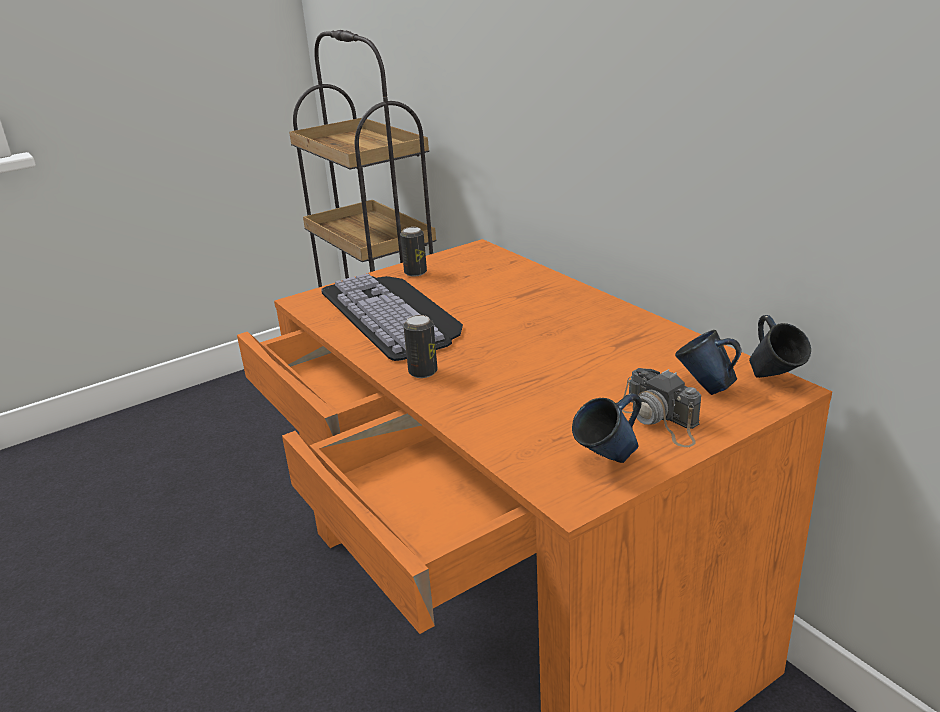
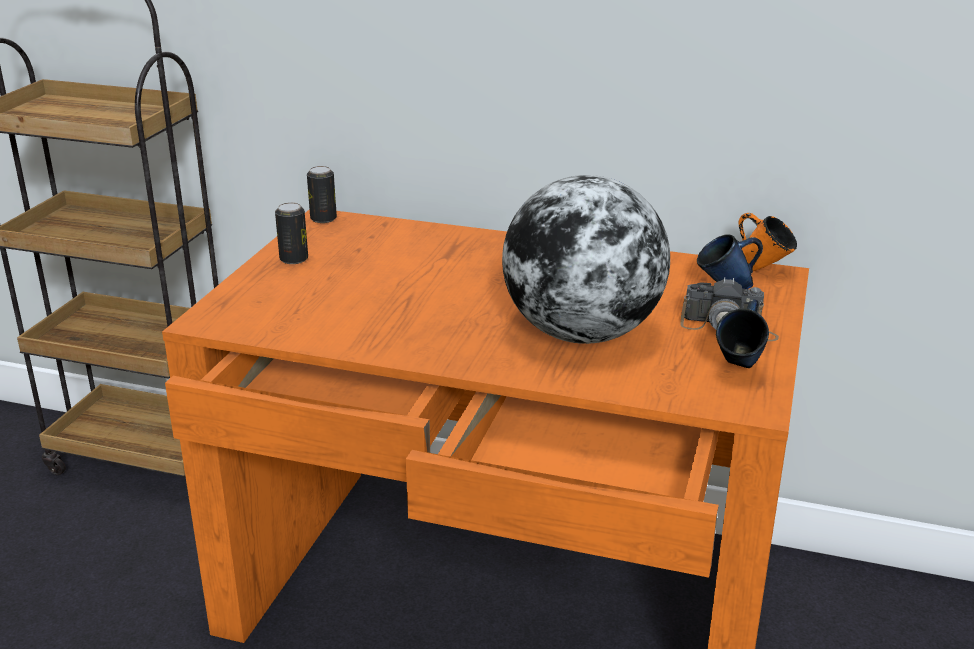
camera: 40 degrees left, 0 degrees up
keyboard [321,273,463,361] -> none
can [403,315,438,378] -> can moved to [307,166,337,223]
blue mug [749,315,811,378] -> orange mug [739,213,797,271]
none -> globe [502,175,670,344]

